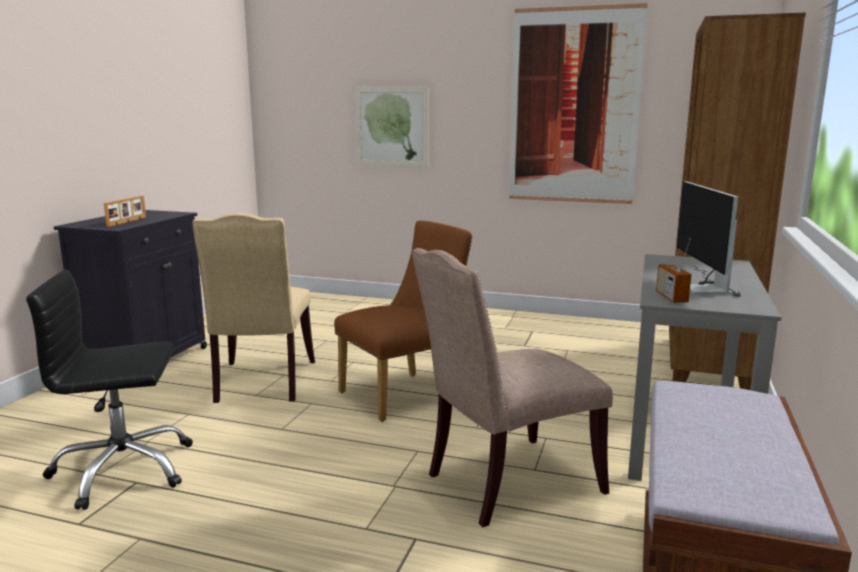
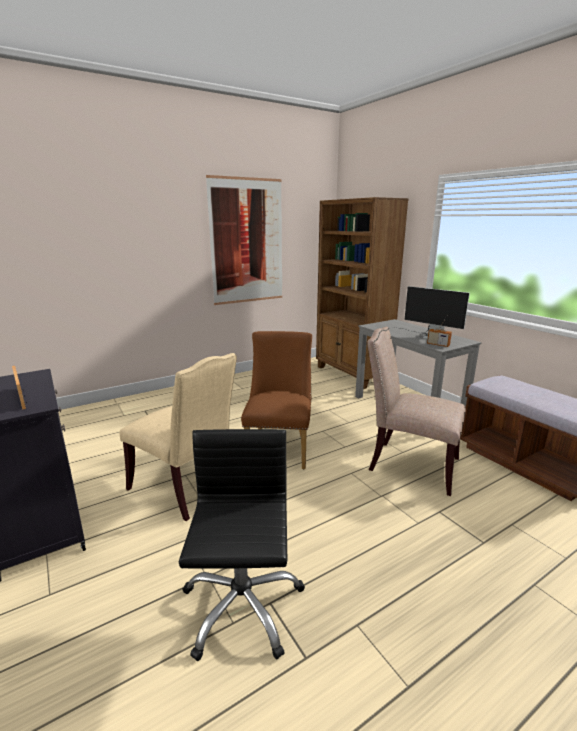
camera: 50 degrees left, 5 degrees up
black office chair [26,270,193,510] -> black office chair turned 150 degrees clockwise [179,429,305,661]
picture [355,86,429,167] -> none
beige chair [412,248,613,527] -> beige chair turned 105 degrees clockwise [367,327,466,496]

